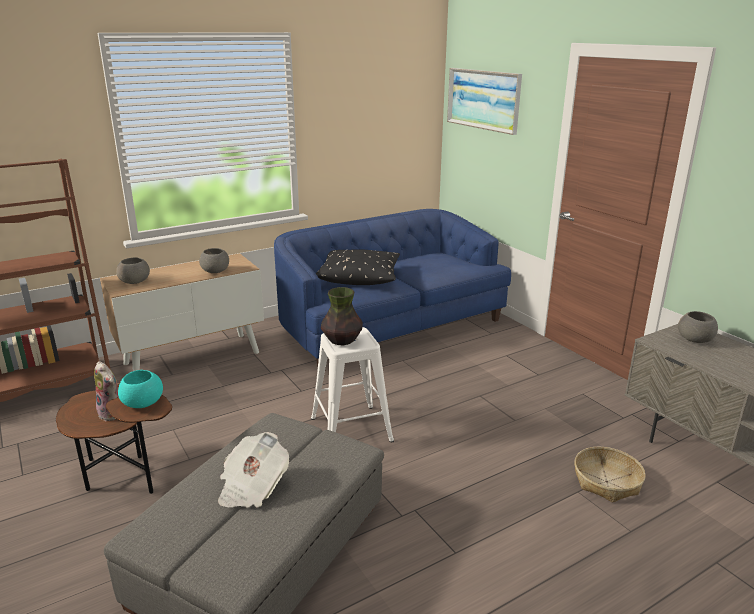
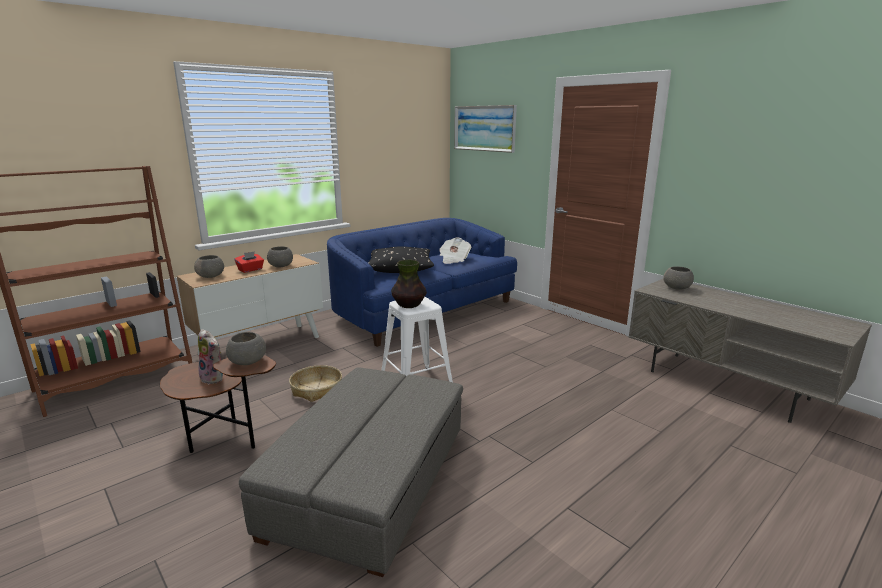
camera: 10 degrees left, 5 degrees down
turquoise bowl [118,370,163,408] -> grey bowl [226,332,266,365]
newspaper [218,432,289,508] -> newspaper moved to [439,237,471,264]
basket [574,447,646,503] -> basket moved to [289,365,342,402]
none -> red tissue box [235,251,264,273]

